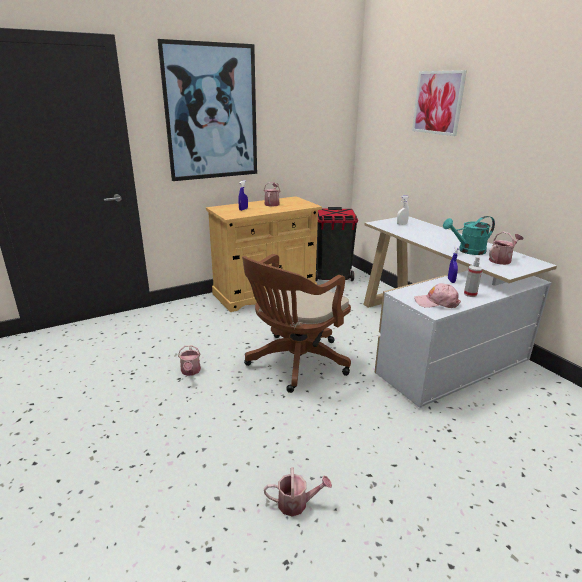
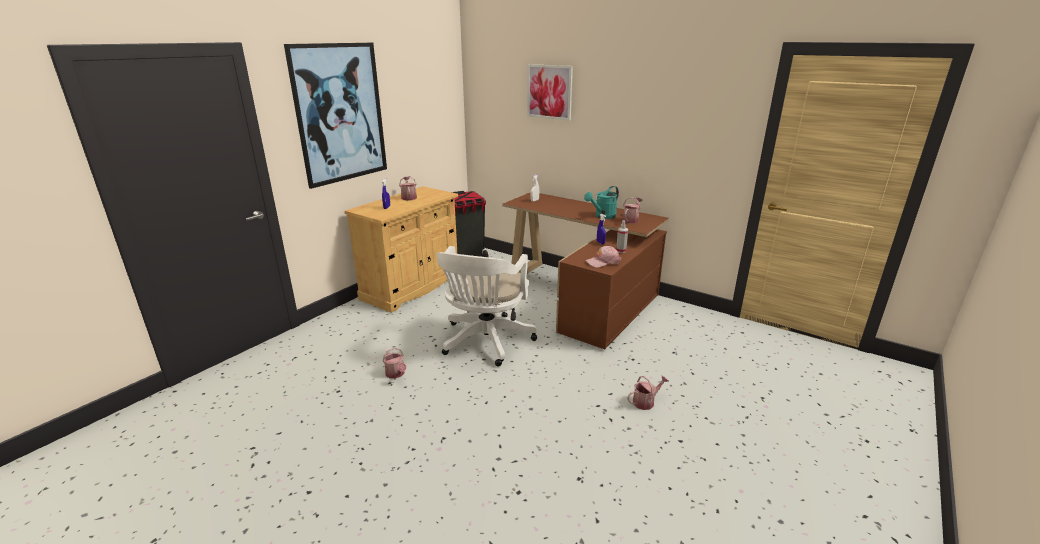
camera: 25 degrees left, 0 degrees up
brown office chair [242,254,351,393] -> white office chair [436,246,537,367]
watering can [264,468,332,516] -> watering can moved to [627,375,669,410]
white desk [363,216,557,408] -> brown desk [503,192,669,349]

